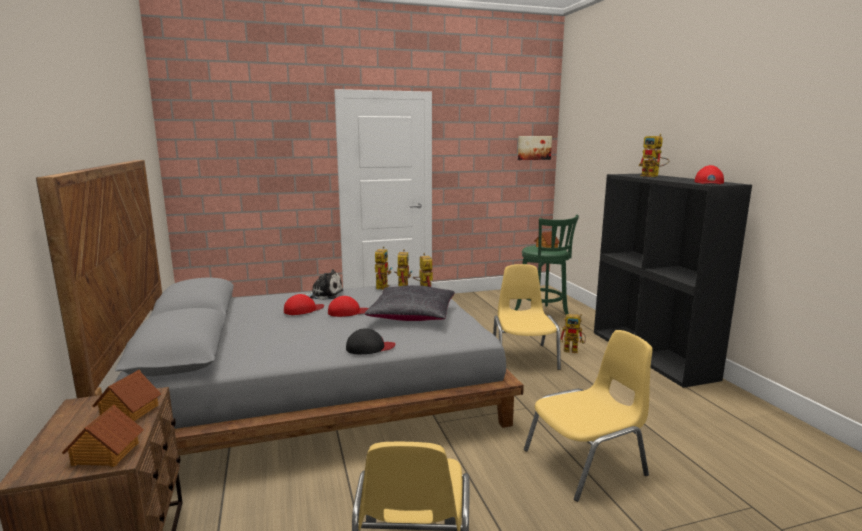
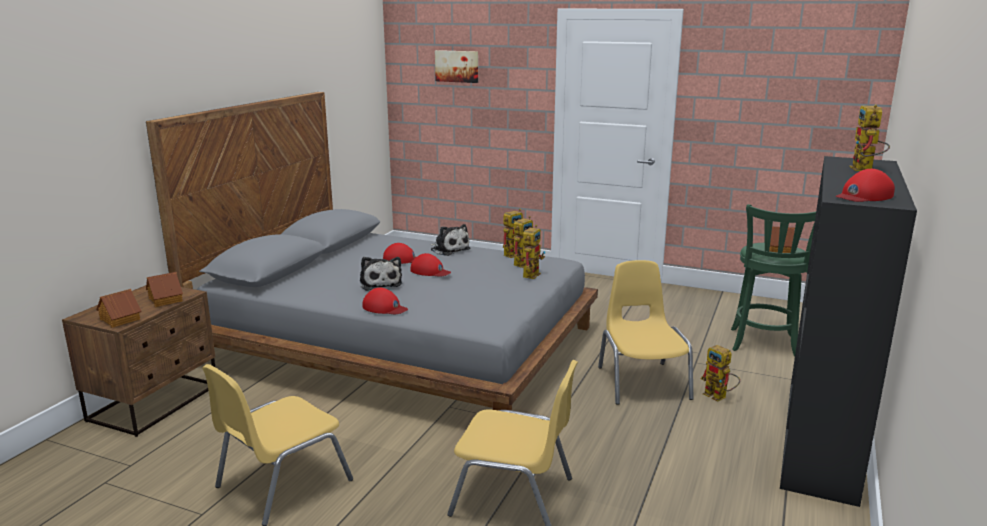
camera: 40 degrees right, 5 degrees up
black cap [346,328,395,354] -> red cap [362,287,408,314]
black pillow [365,285,455,321] -> none
yellow chair [493,264,561,370] -> yellow chair turned 45 degrees counterclockwise [598,260,694,405]
picture [518,136,552,160] -> picture moved to [435,50,478,83]
none -> plush toy [360,257,402,291]

